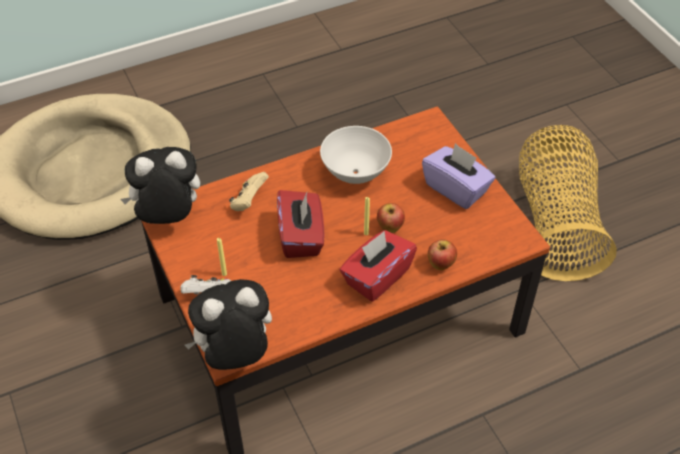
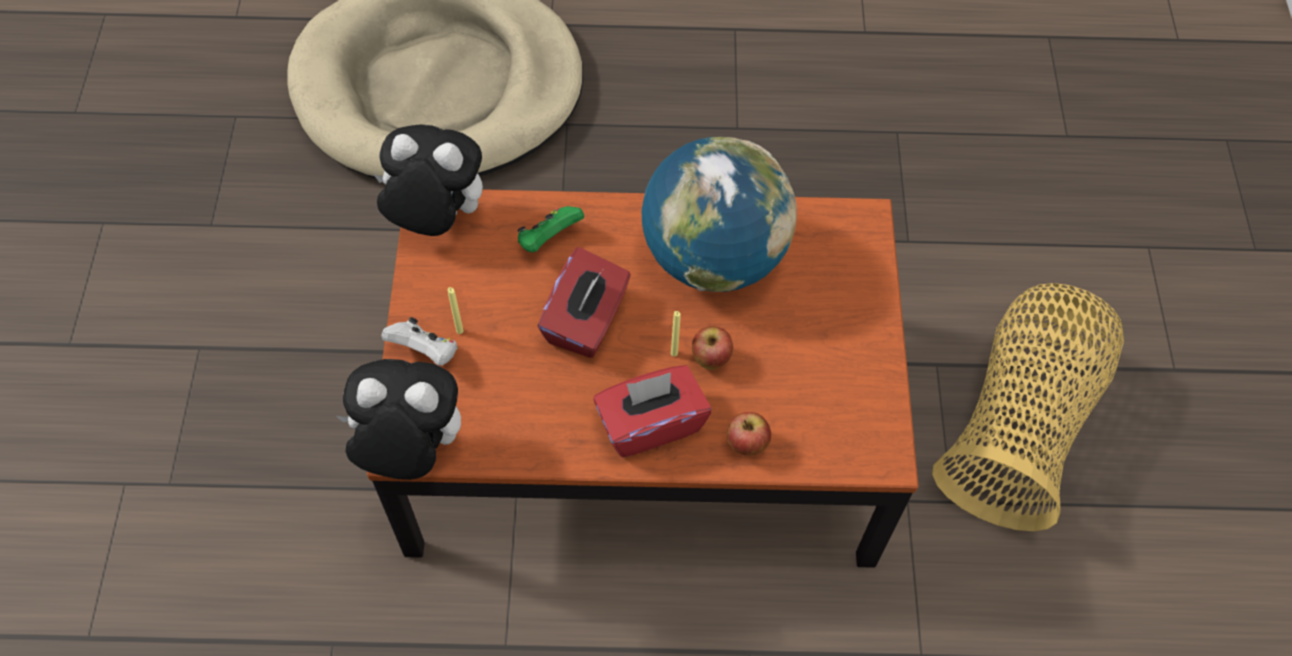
camera: 25 degrees right, 10 degrees up
beige game controller [229,172,269,211] -> green game controller [517,206,584,253]
white bowl [320,126,392,184] -> globe [641,137,797,292]
purple tissue box [422,143,495,209] -> none

